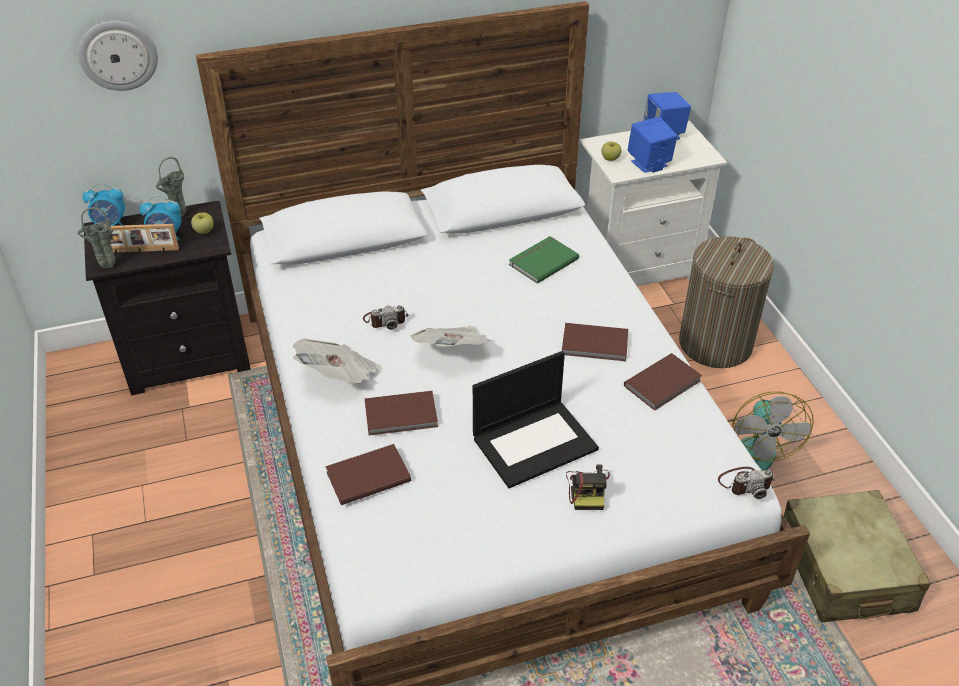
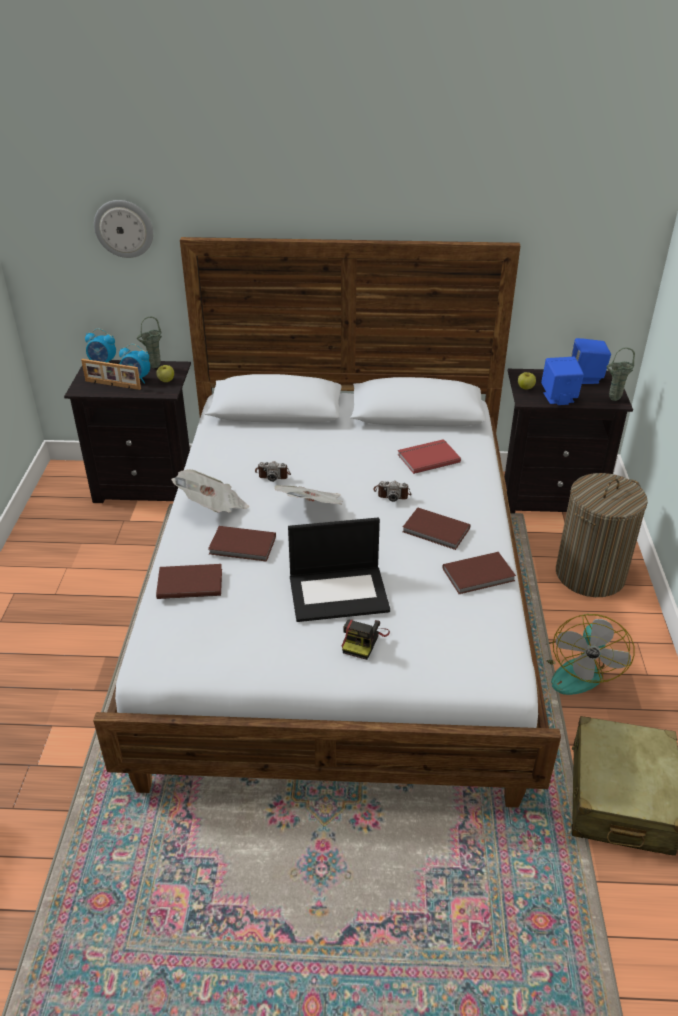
camera: 20 degrees right, 5 degrees down
green vase [78,207,115,269] -> green vase moved to [606,348,635,401]
green book [509,236,579,284] -> red book [398,439,461,474]
white nightstand [580,121,727,286] -> black nightstand [505,369,633,514]
camera [718,467,775,499] -> camera moved to [373,481,411,502]

